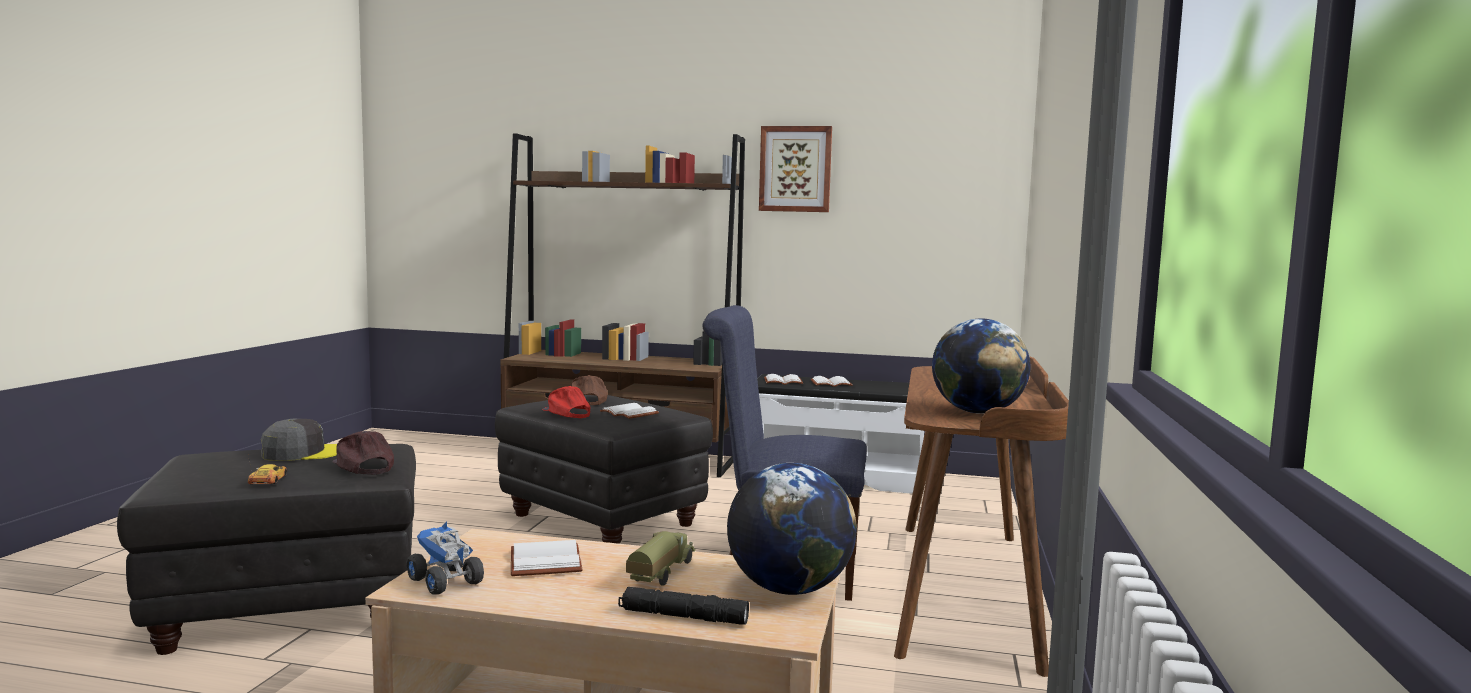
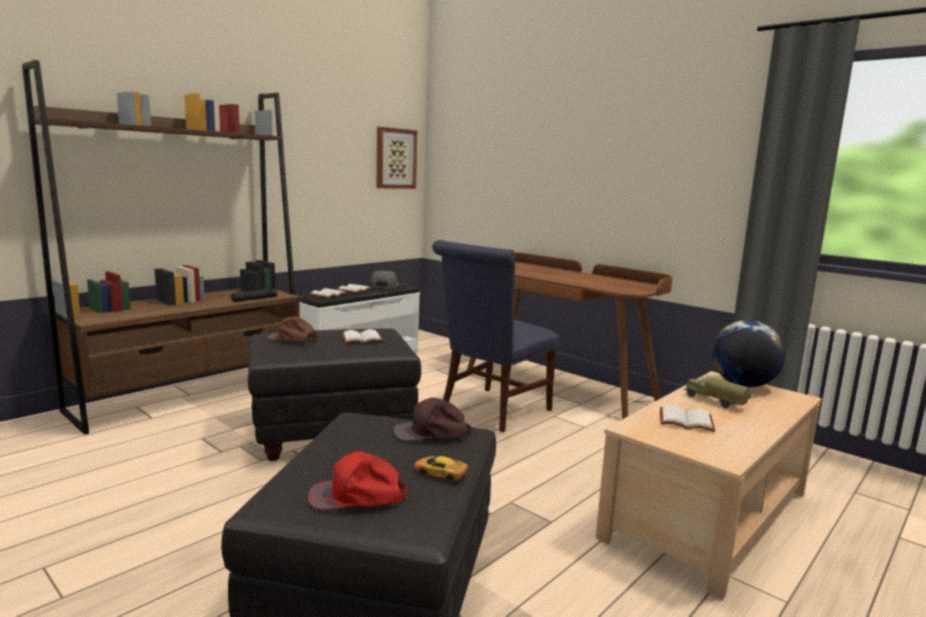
camera: 60 degrees left, 5 degrees up
grey cap [261,419,337,461] -> grey cap moved to [370,270,399,288]
toy truck [406,521,484,595] -> none
red cap [542,386,590,418] -> red cap moved to [308,451,408,510]
black flashlight [618,587,749,625] -> black flashlight moved to [230,289,278,302]
picture [759,126,832,212] -> picture moved to [376,127,417,189]
globe [932,318,1030,414] -> none

